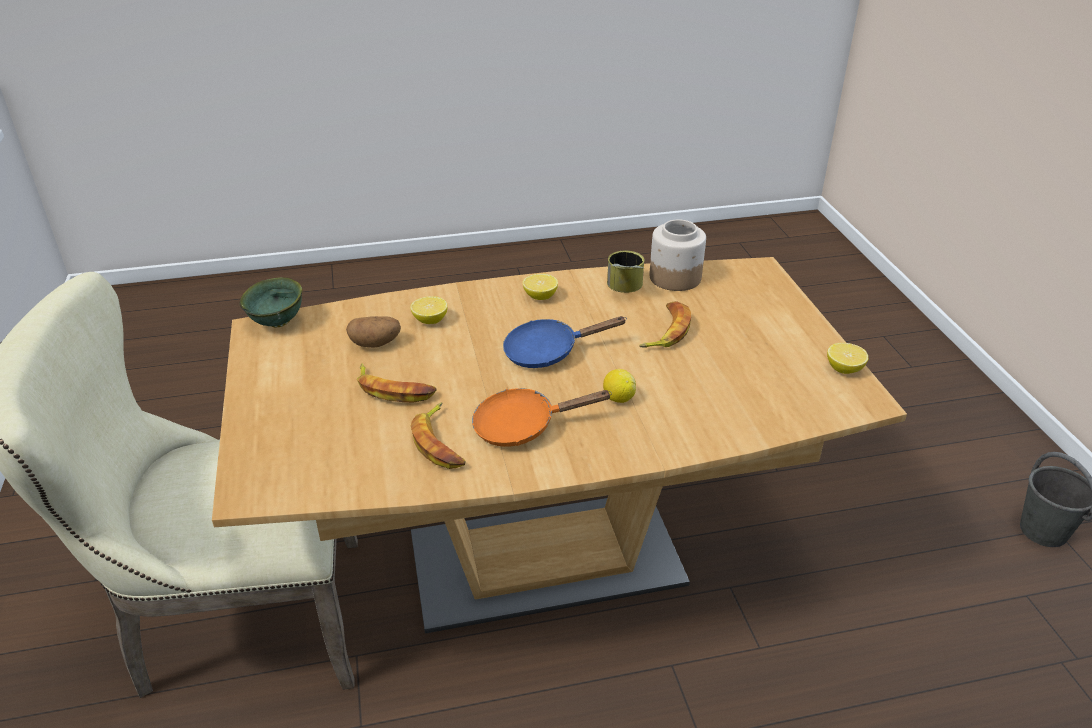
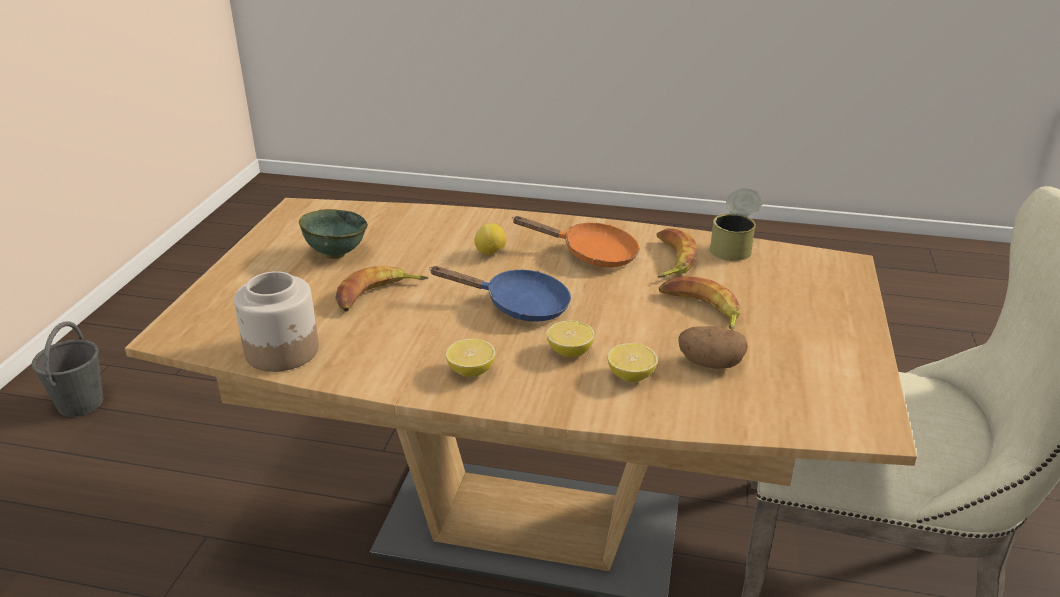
camera: 155 degrees left, 5 degrees down
green bowl [240,277,302,327] -> green bowl moved to [299,209,368,259]
can [607,250,645,293] -> can moved to [710,188,763,261]
lemon [827,343,868,374] -> lemon moved to [546,320,594,357]

